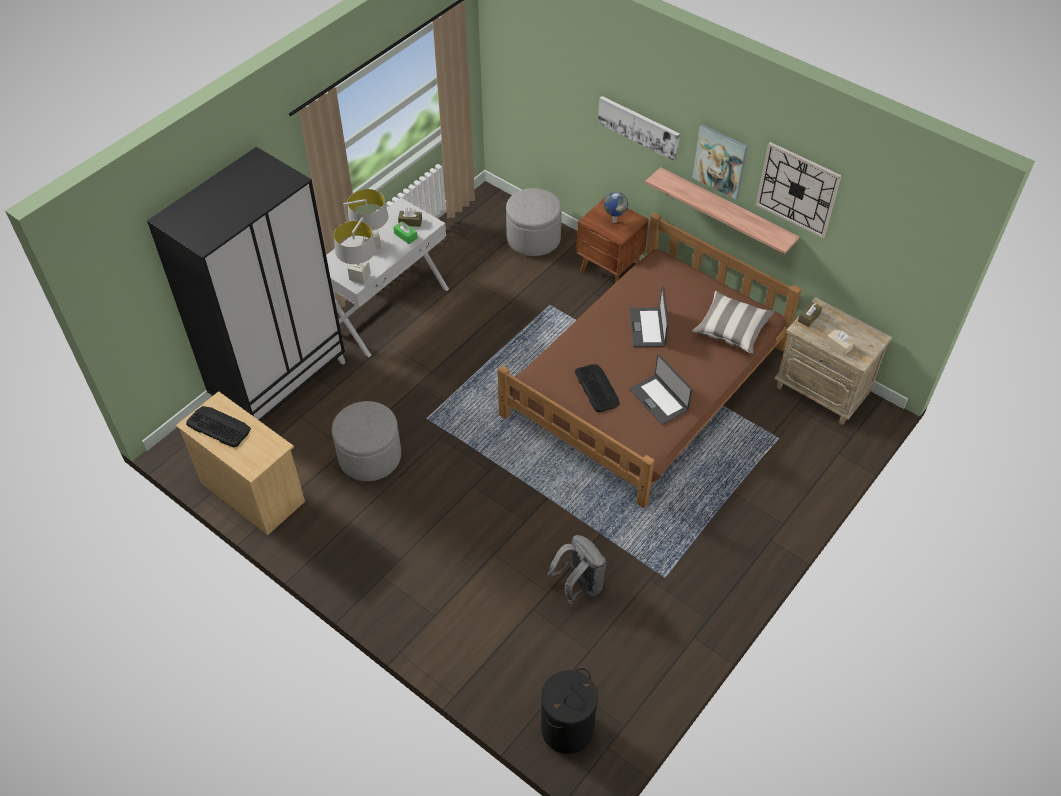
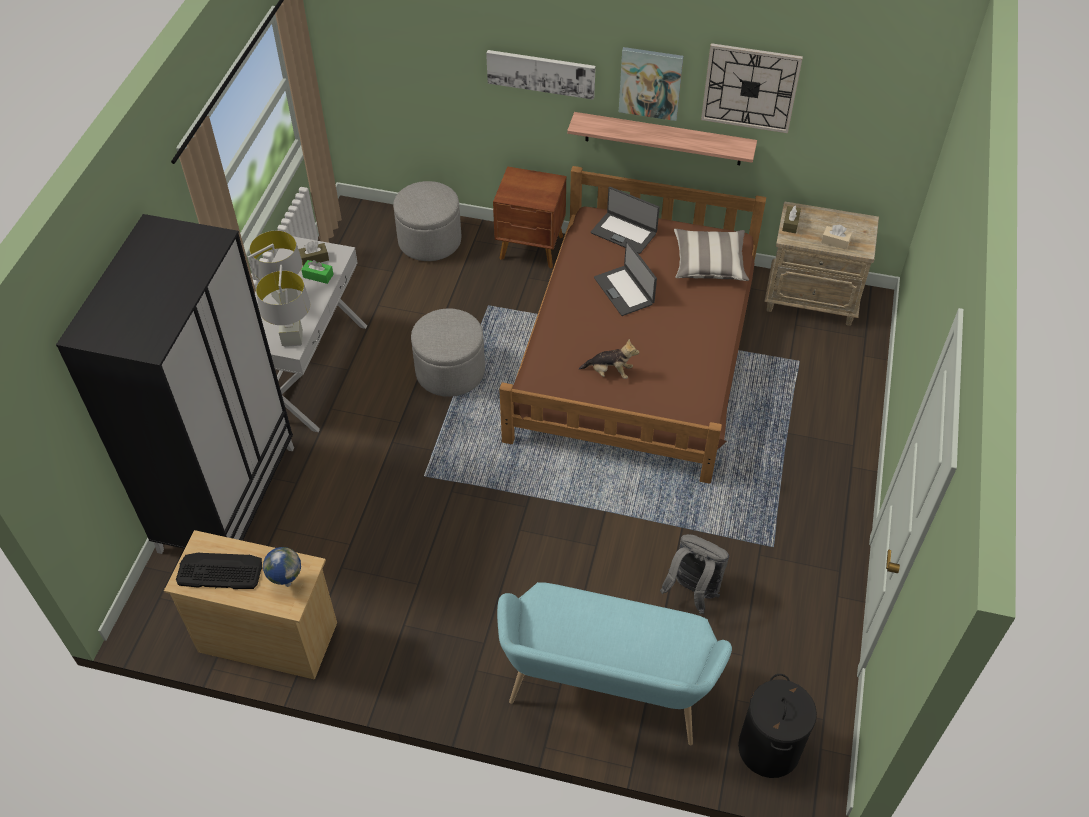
camera: 25 degrees left, 0 degrees up
grey ottoman [332,401,401,481] -> grey ottoman moved to [411,308,485,397]
keyboard [575,364,620,412] -> plush toy [579,339,639,379]
globe [604,192,628,223] -> globe moved to [263,547,301,587]
laptop [629,354,693,425] -> laptop moved to [591,187,660,254]
none -> turquoise bench [497,582,732,745]

